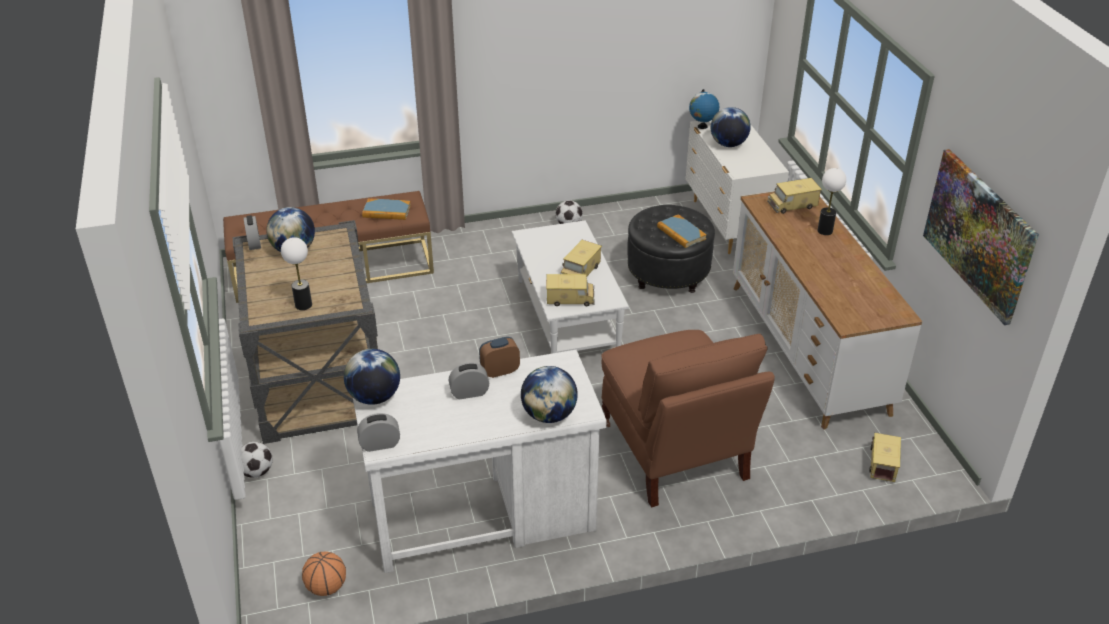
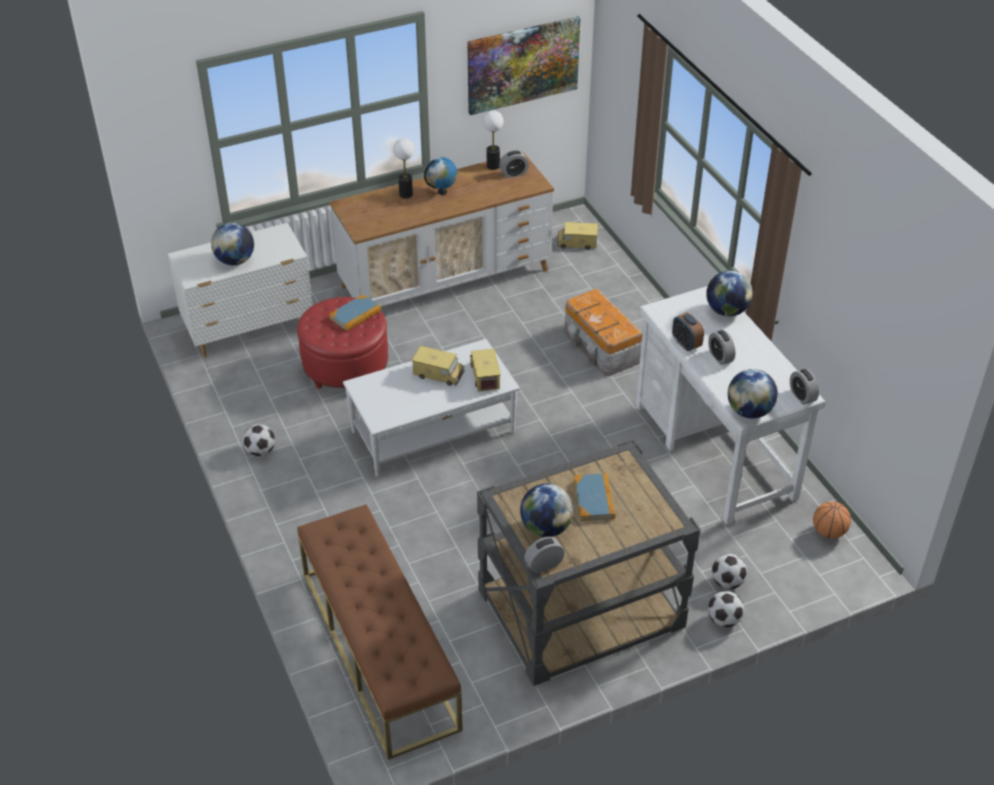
camera: 100 degrees left, 5 degrees up
table lamp [281,237,312,310] -> table lamp moved to [483,110,503,170]
book [362,198,411,220] -> book moved to [574,473,615,521]
brown chair [602,330,775,508] -> storage box [564,288,642,376]
black ottoman [627,205,715,293] -> red ottoman [297,297,388,389]
globe [689,89,719,129] -> globe moved to [424,157,457,195]
toy truck [767,178,822,214] -> none
none -> alarm clock [499,150,529,178]
none -> football [711,554,747,589]

